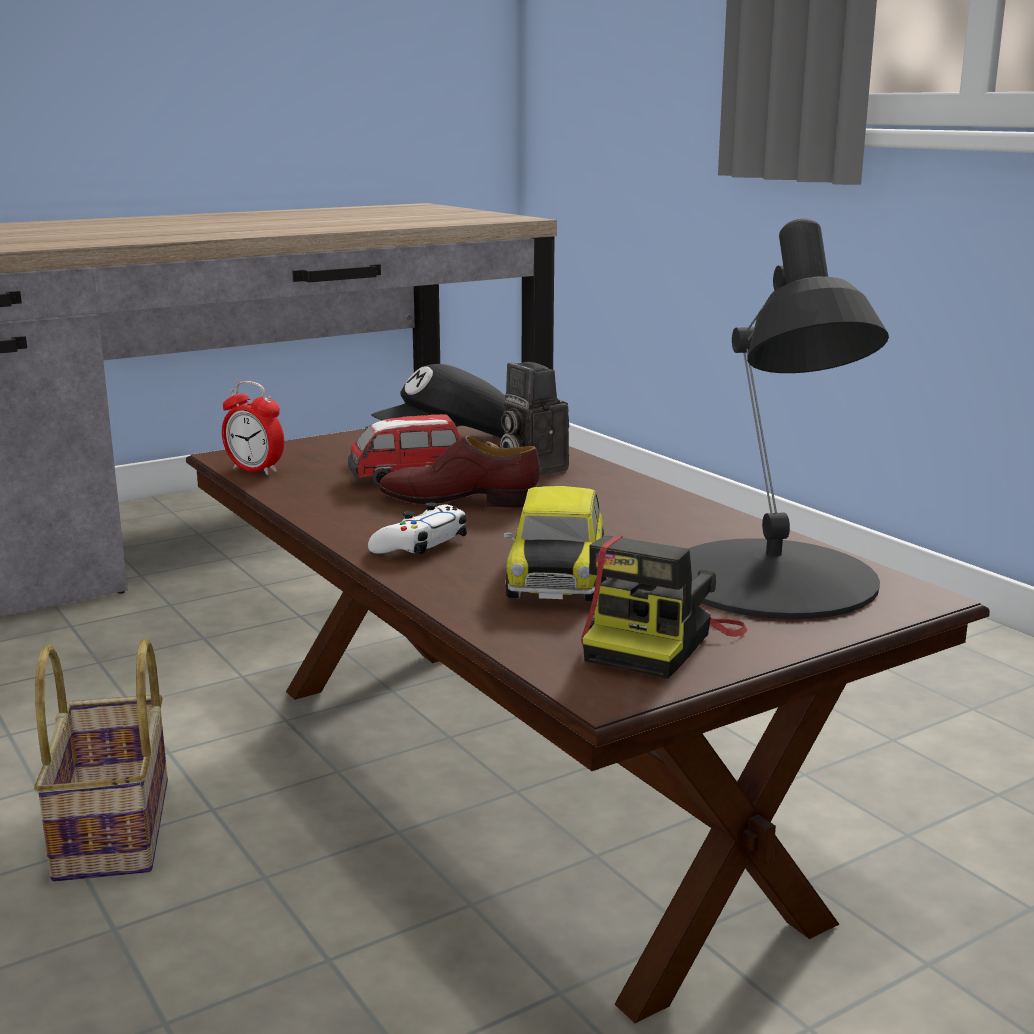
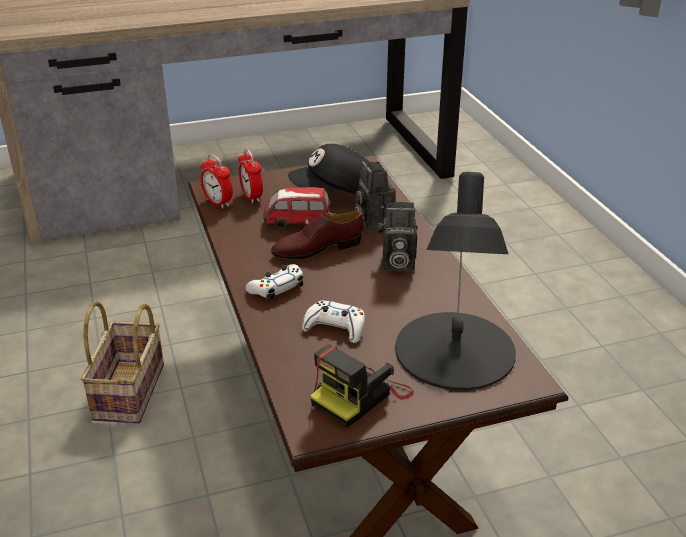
camera: 15 degrees right, 15 degrees up
brown shoe [379,436,540,508] -> brown shoe turned 45 degrees counterclockwise [271,211,363,259]
toy car [504,486,605,601] -> white game controller [302,301,365,343]
none -> alarm clock [238,149,263,204]
none -> camera [378,202,418,272]

